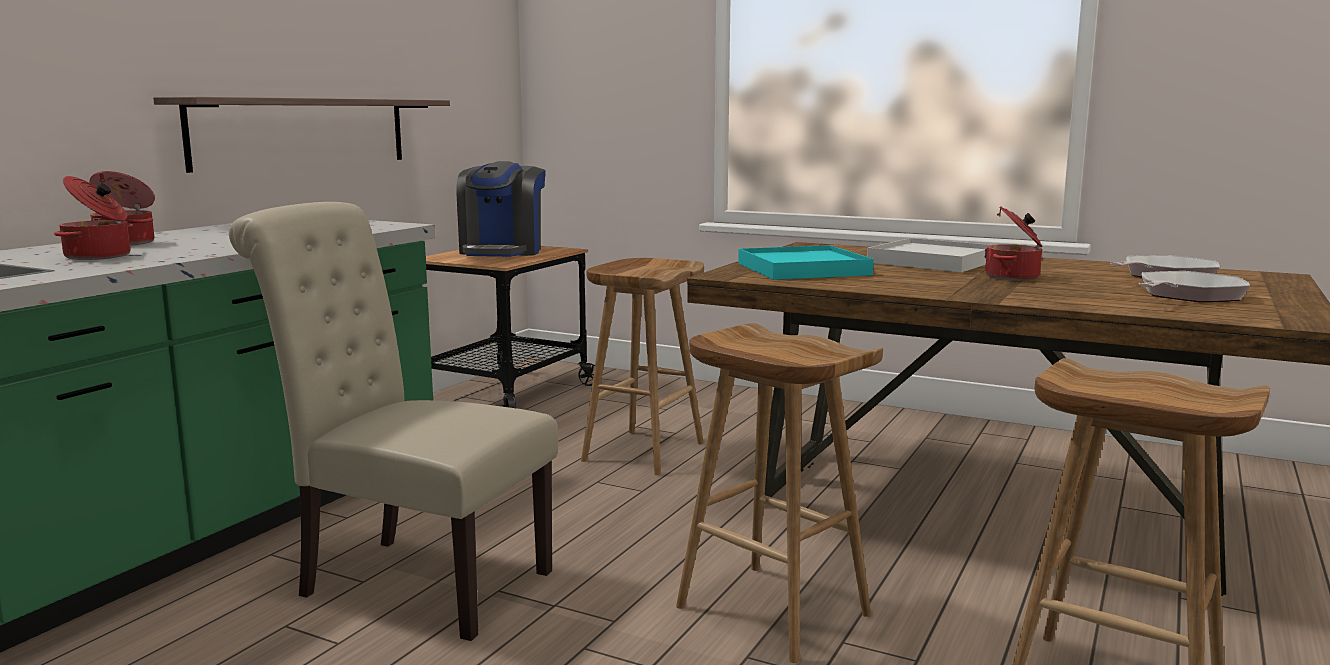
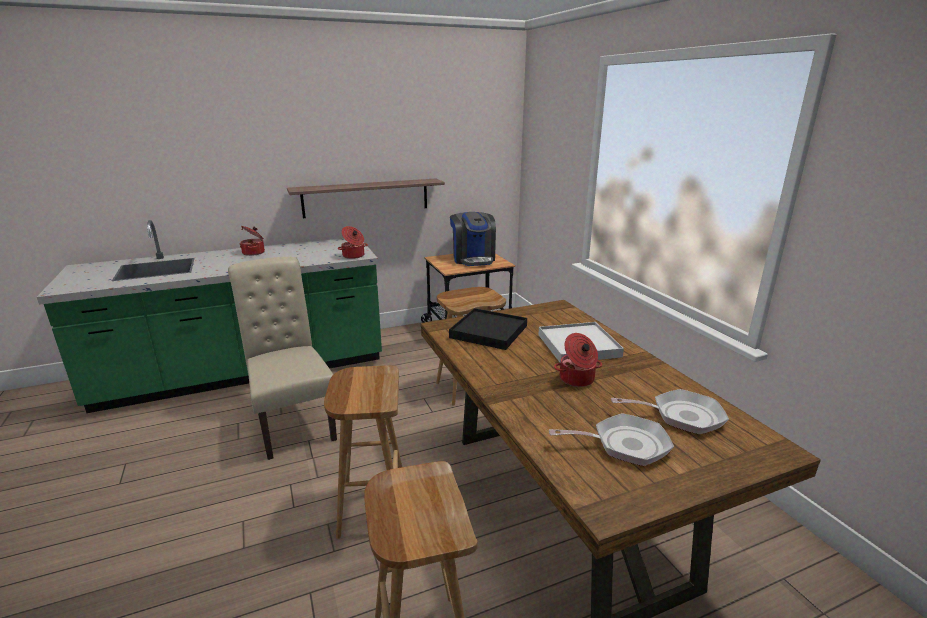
camera: 40 degrees right, 10 degrees up
cooking pot [54,176,133,260] -> cooking pot moved to [338,226,368,259]
coffee machine [456,161,545,257] -> coffee machine turned 60 degrees counterclockwise [450,212,496,266]
turquoise tray [738,245,874,280] -> black tray [449,308,527,350]

